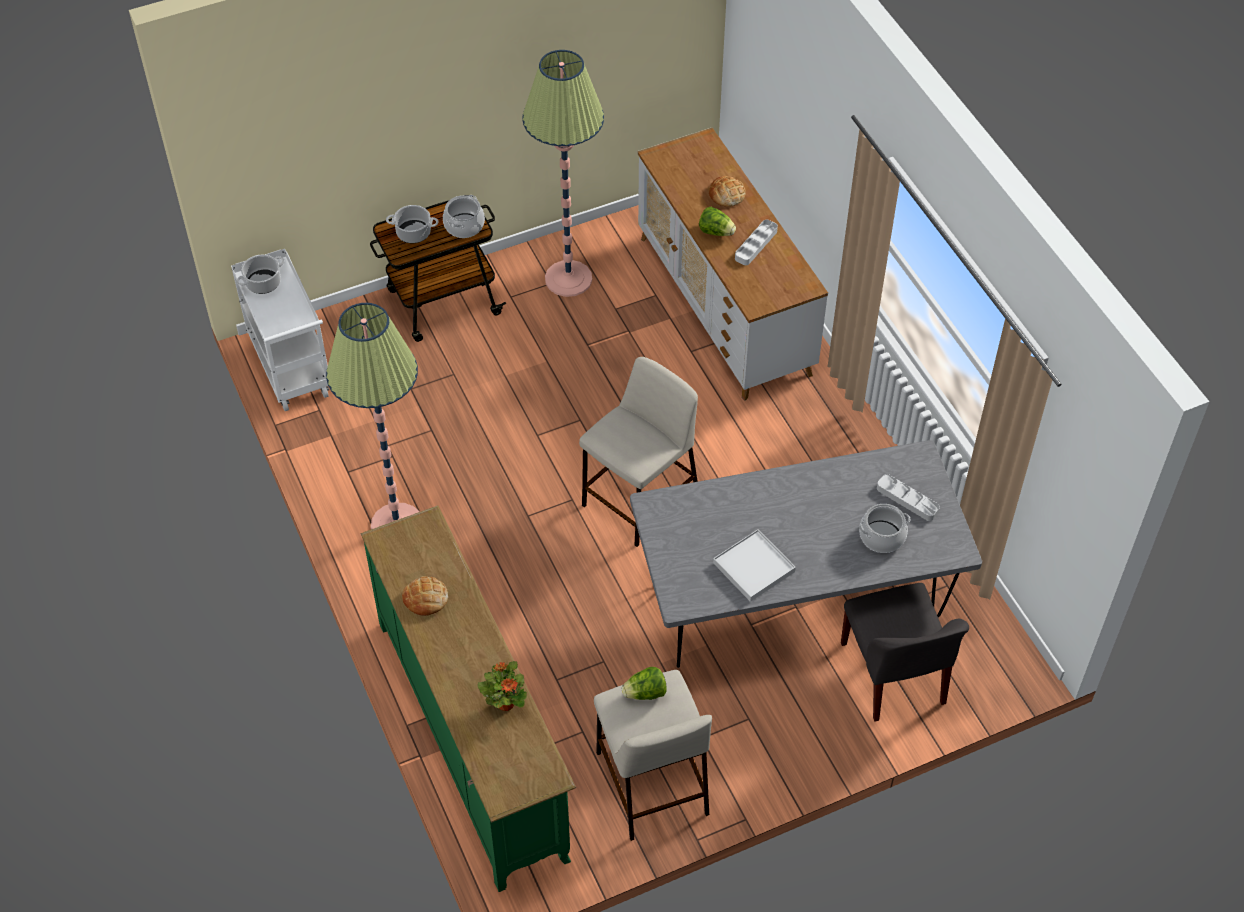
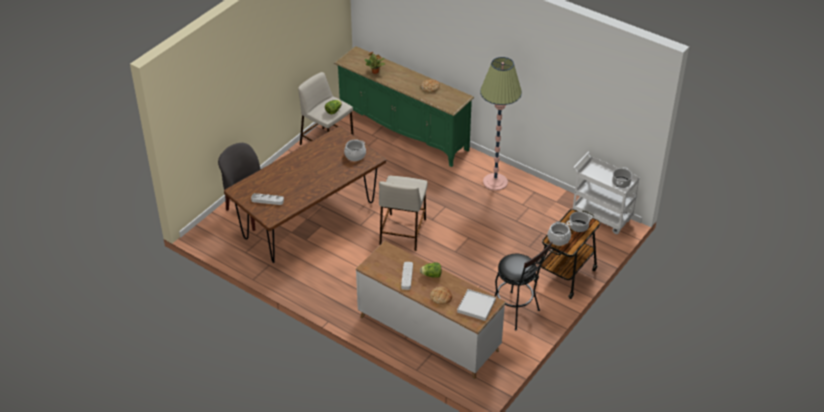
camera: 150 degrees right, 10 degrees down
floor lamp [522,50,604,297] -> black stool [494,241,552,330]
grey dining table [630,440,982,668] -> brown dining table [224,126,386,263]
white tray [713,529,796,602] -> white tray moved to [457,289,496,321]
cooking pot [859,504,911,553] -> cooking pot moved to [344,139,366,161]

